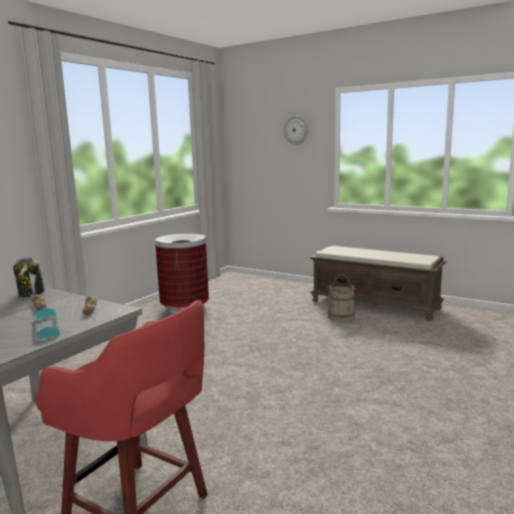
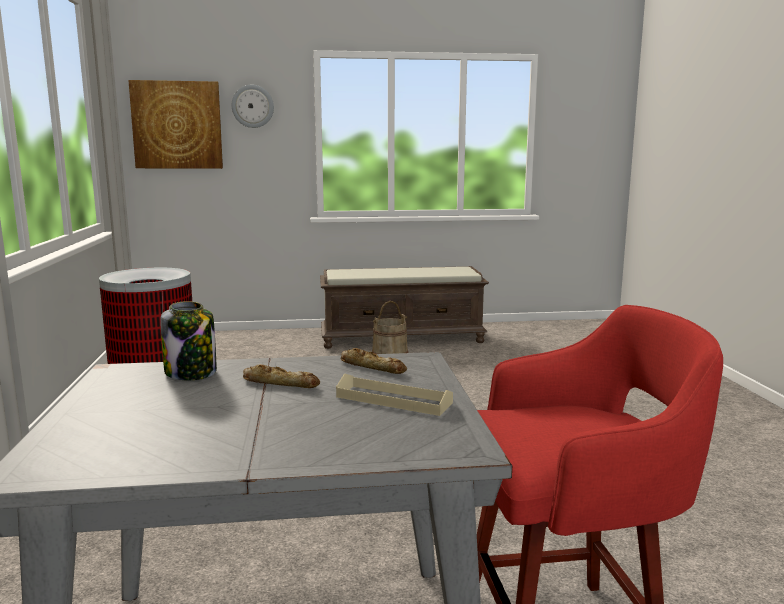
camera: 40 degrees left, 0 degrees up
turquoise tray [35,307,60,339] -> beige tray [336,373,453,416]
none -> picture [128,80,223,169]

